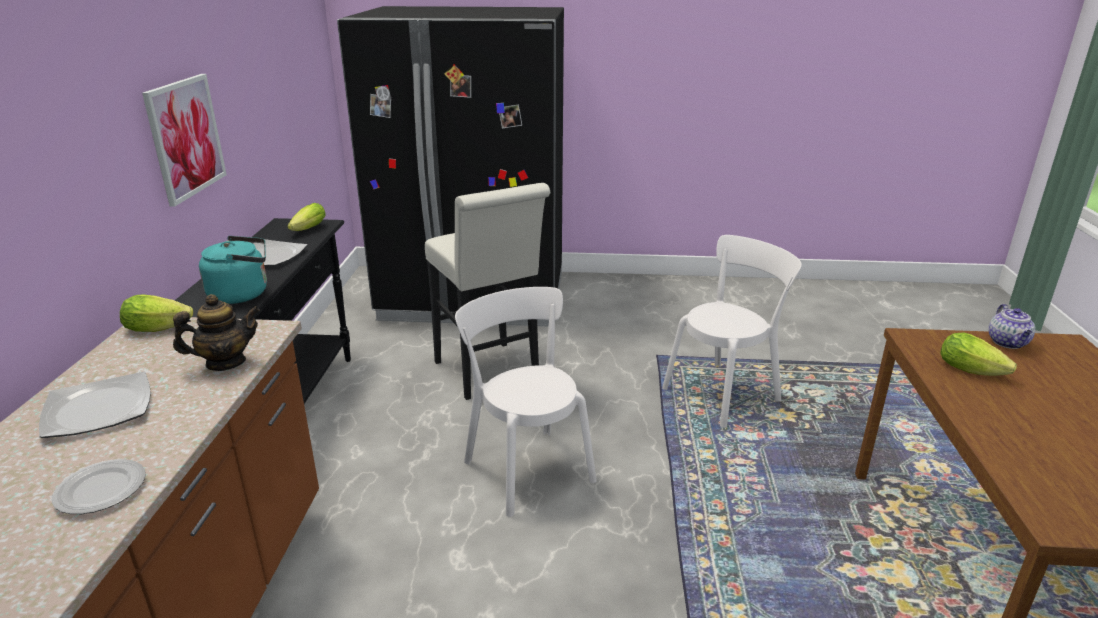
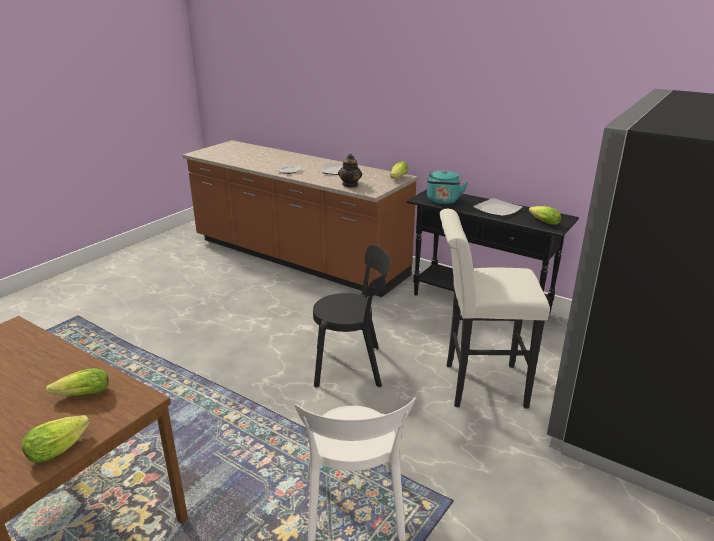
camera: 120 degrees right, 0 degrees up
picture [142,74,227,206] -> none
white chair [455,287,597,517] -> black chair [313,244,391,387]
teapot [989,304,1035,349] -> lettuce [22,415,90,463]

